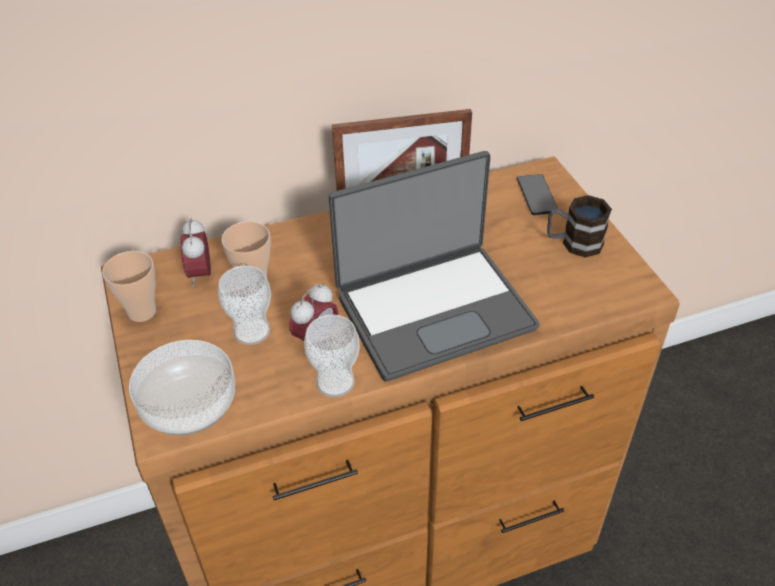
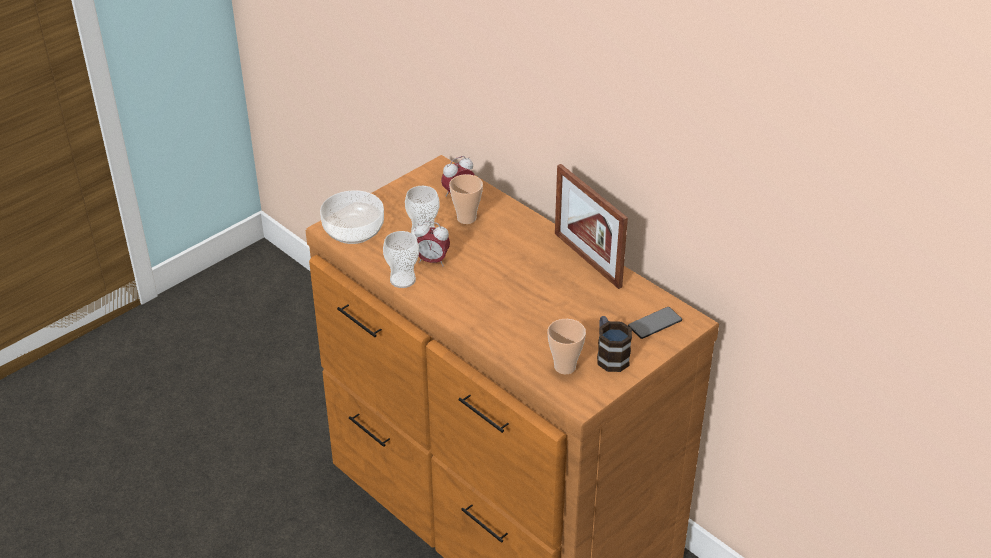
camera: 65 degrees right, 5 degrees down
cup [102,251,156,322] -> cup moved to [547,319,586,374]
laptop [329,151,540,381] -> none

